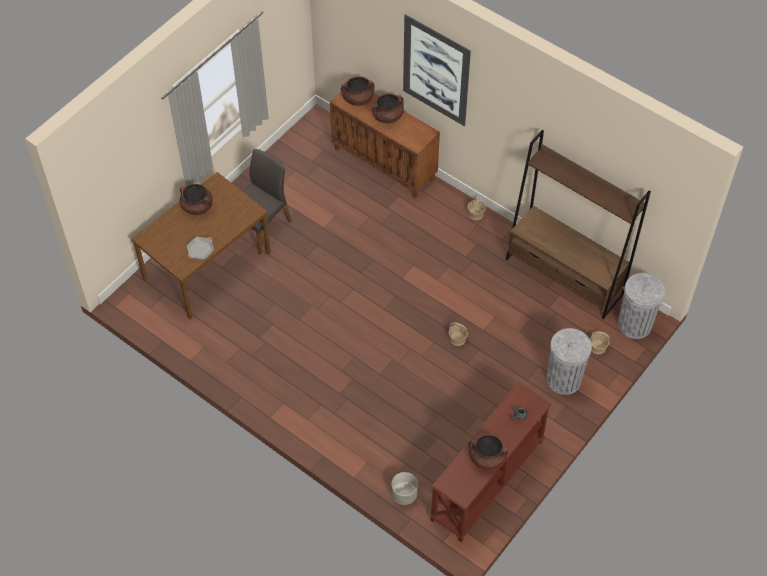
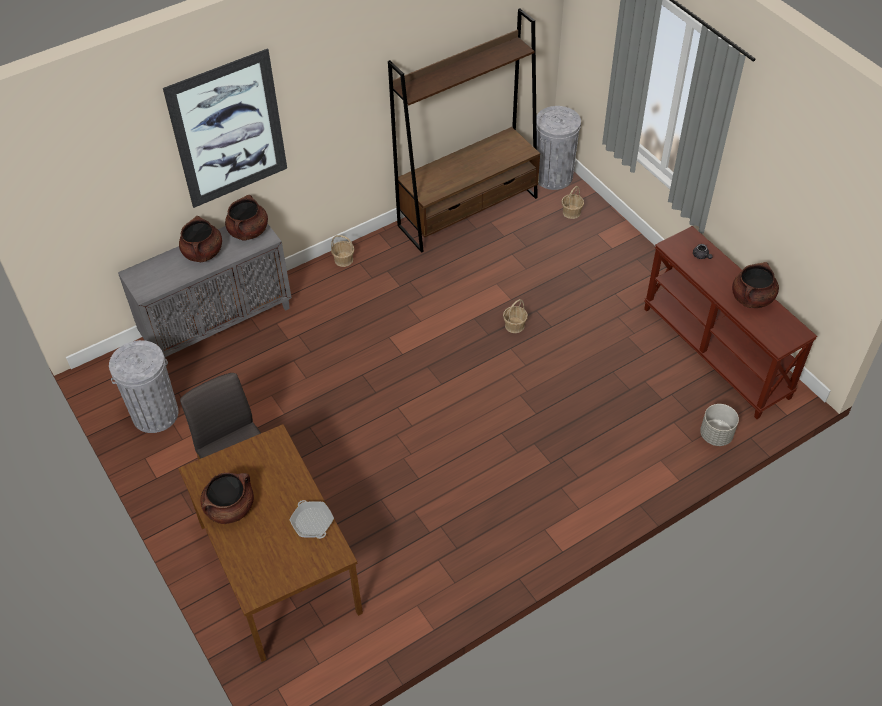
camera: 70 degrees left, 5 degrees down
brown cabinet [330,92,440,198] -> grey cabinet [118,223,292,367]
brown cooking pot [341,76,374,106] -> brown cooking pot moved to [225,195,268,240]
grey trash can [546,328,592,395] -> grey trash can moved to [109,340,178,433]

